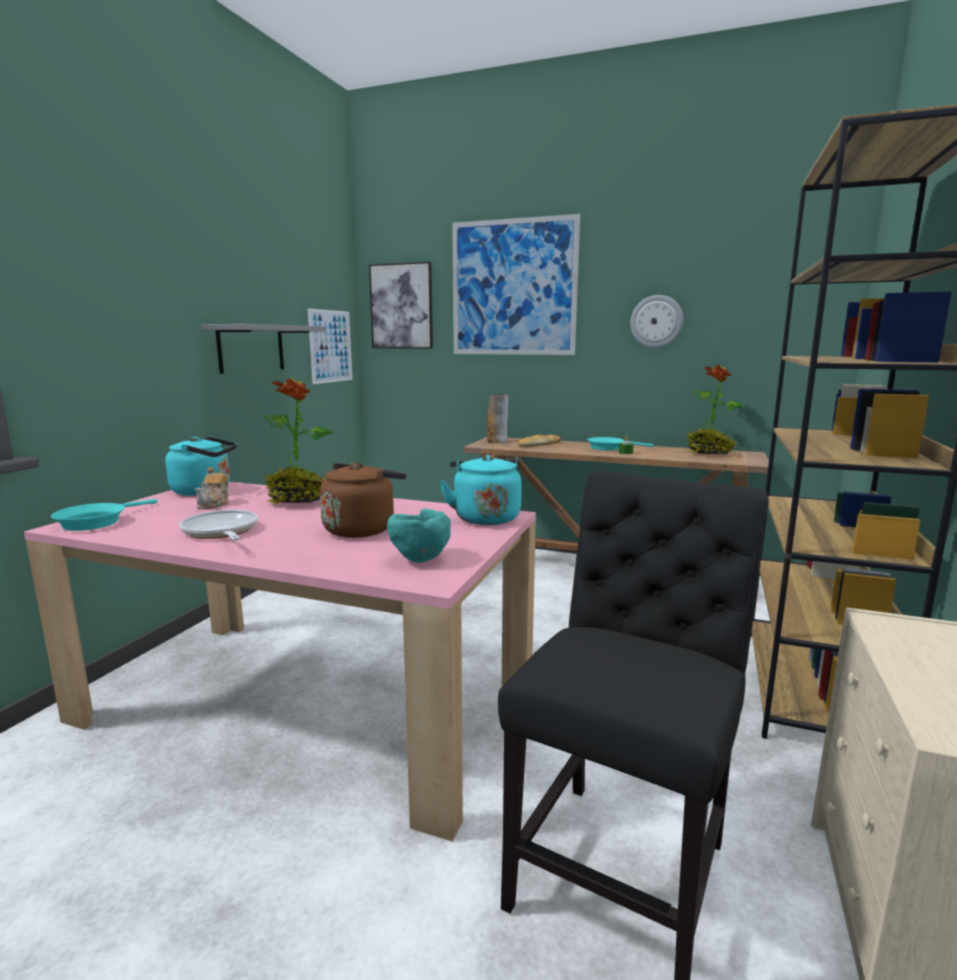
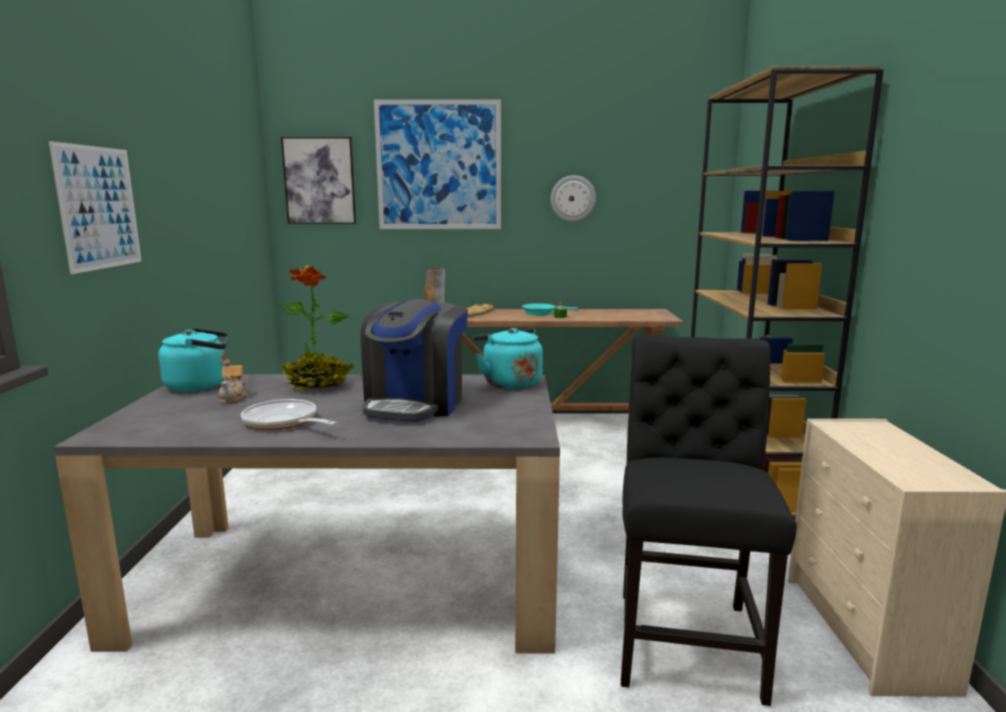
camera: 20 degrees left, 0 degrees up
pink dining table [24,482,536,842] -> grey dining table [54,374,560,654]
turquoise frying pan [51,499,157,531] -> none
grey shelf [201,324,326,374] -> none
picture [308,308,352,384] -> picture moved to [49,141,142,274]
brown kettle [320,462,406,538] -> coffee machine [361,299,468,422]
turquoise bowl [387,509,451,563] -> none
potted plant [686,365,744,454] -> none

